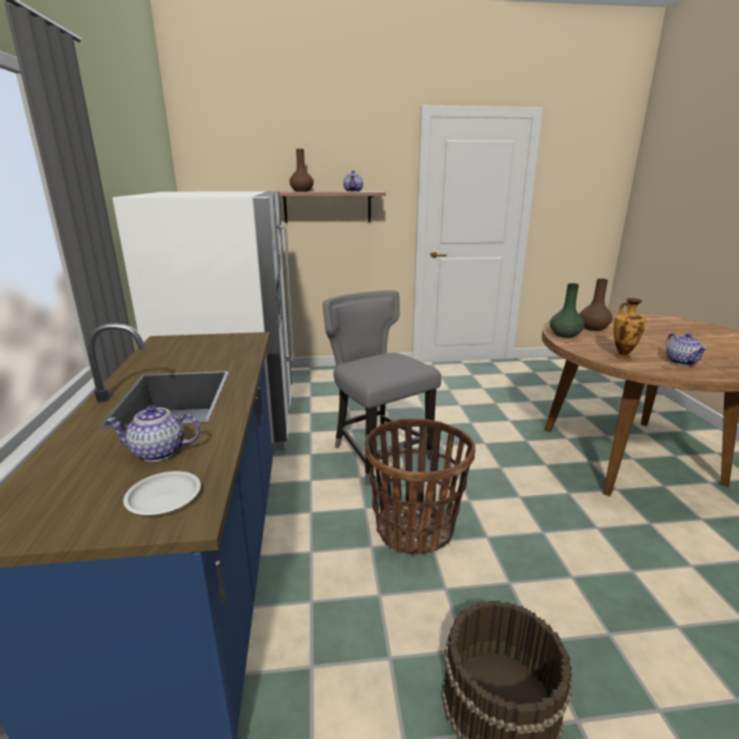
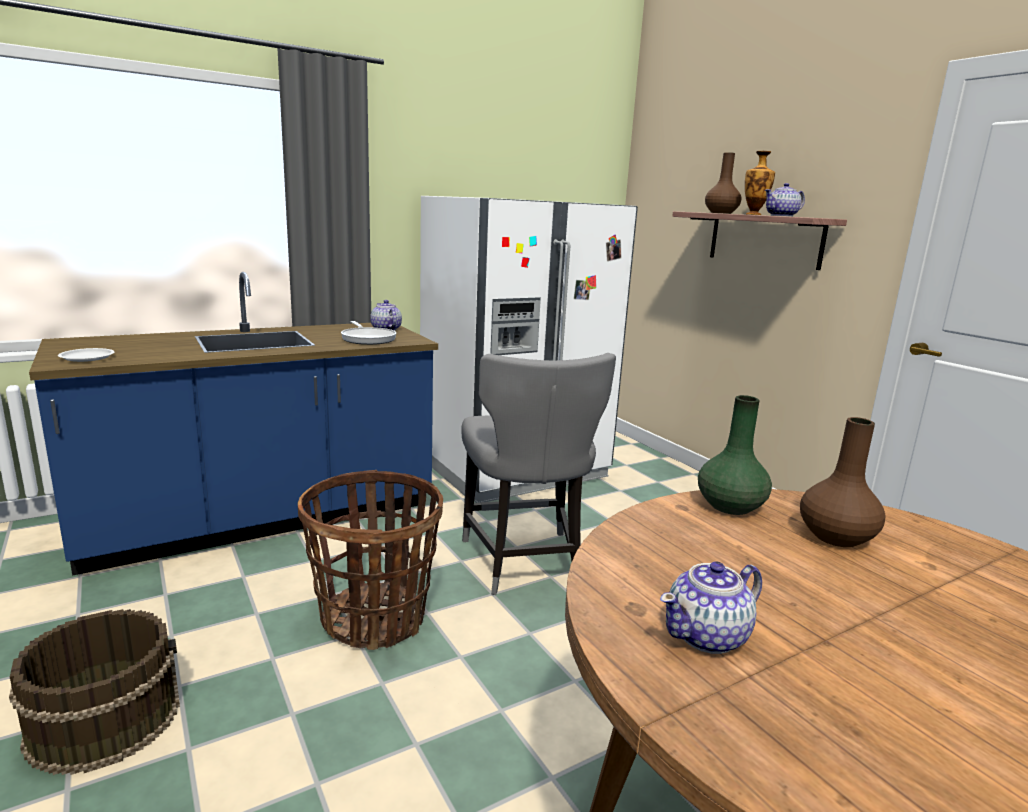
camera: 65 degrees right, 5 degrees down
teapot [106,405,200,462] -> teapot moved to [370,300,402,331]
grey chair [323,290,442,485] -> grey chair turned 135 degrees clockwise [461,353,616,595]
vase [613,298,646,360] -> vase moved to [745,151,775,215]
none -> frying pan [341,321,397,345]

